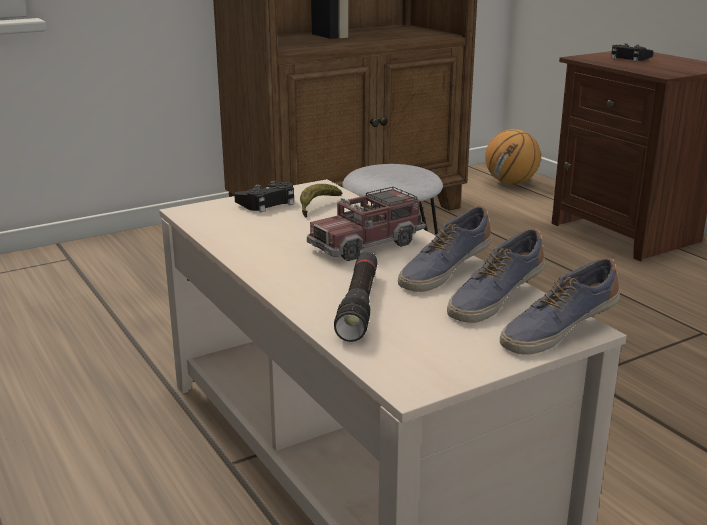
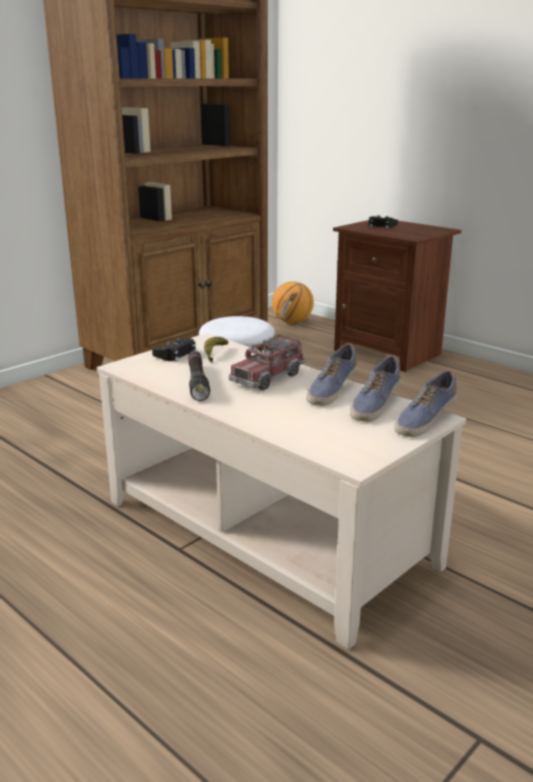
camera: 15 degrees left, 0 degrees up
black flashlight [334,252,378,342] -> black flashlight moved to [188,351,210,401]

